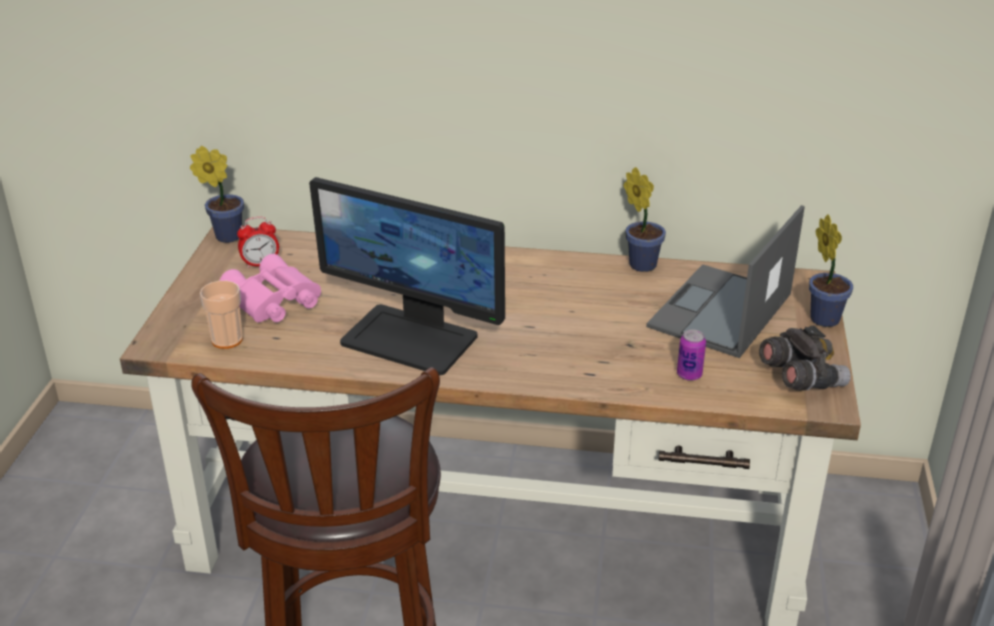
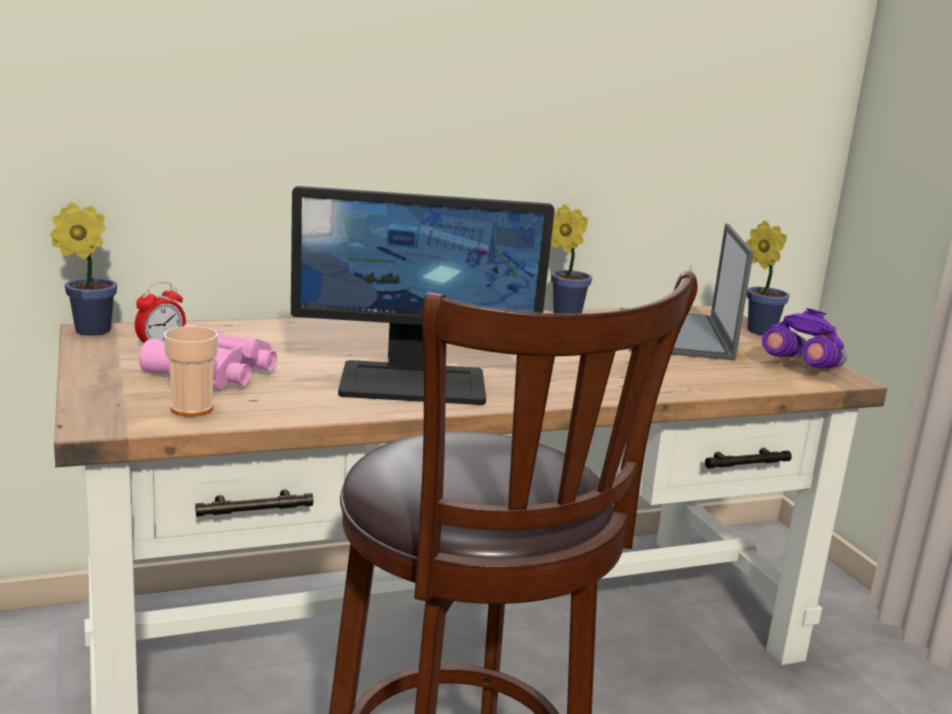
camera: 30 degrees left, 15 degrees down
can [677,330,706,381] -> none
grey binoculars [759,326,851,391] -> purple binoculars [762,308,847,369]

